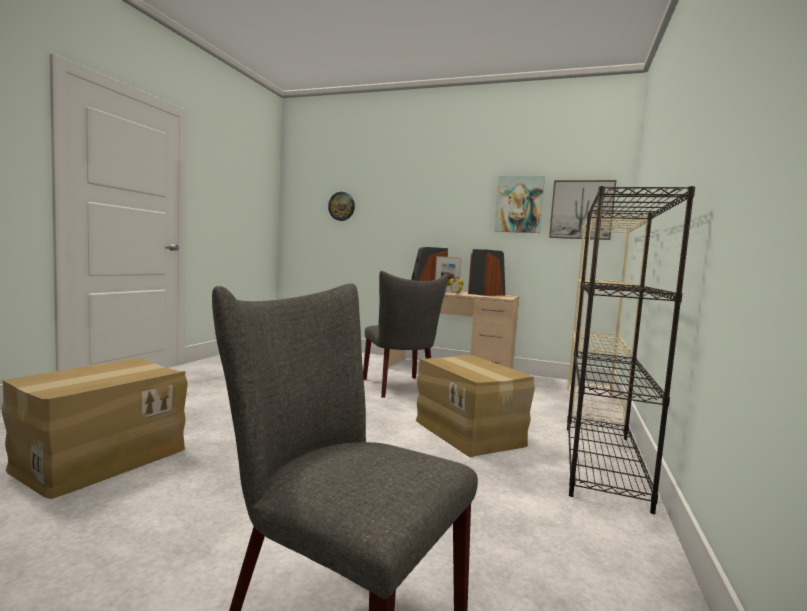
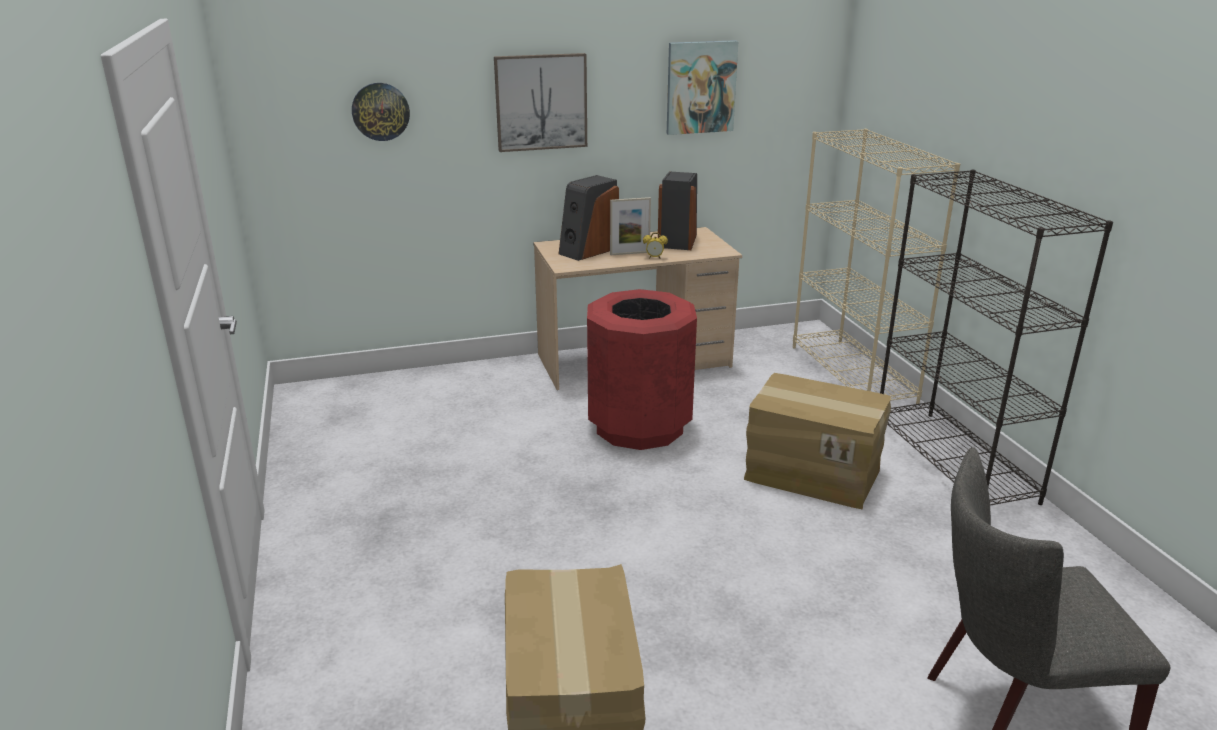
camera: 35 degrees left, 20 degrees up
grey chair [363,271,449,398] -> red trash can [587,289,697,450]
picture [549,180,616,240] -> picture moved to [494,53,587,152]

